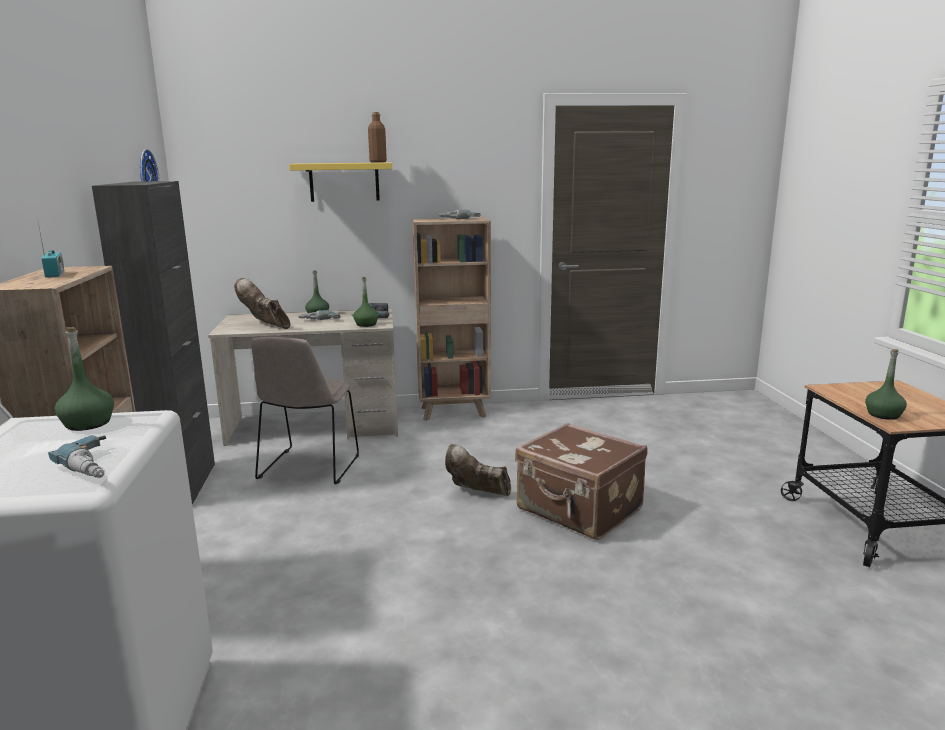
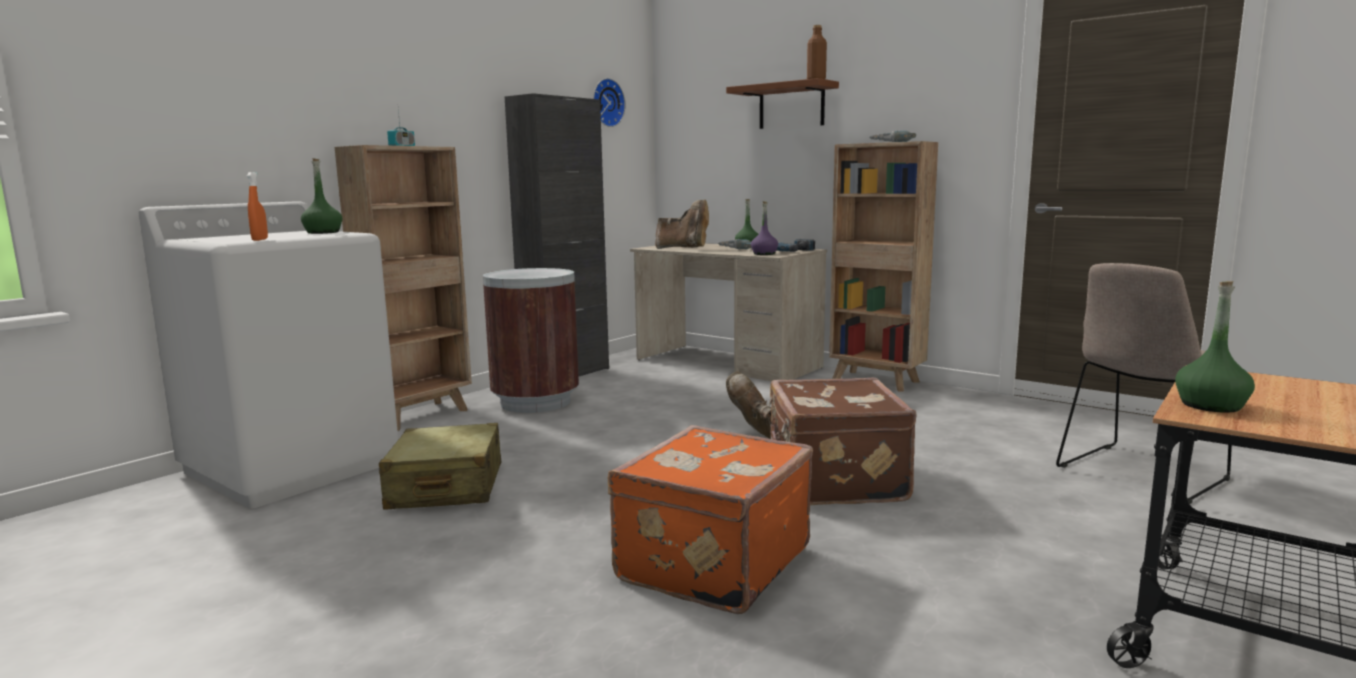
camera: 45 degrees right, 5 degrees down
power drill [48,435,106,478] -> orange spray bottle [247,172,268,241]
brown boot [234,278,291,329] -> brown boot turned 105 degrees clockwise [655,200,709,249]
beige chair [251,337,359,484] -> beige chair moved to [1056,263,1232,504]
yellow shelf [289,162,392,202] -> brown shelf [726,78,839,129]
green bottle [353,277,379,327] -> purple bottle [751,201,778,255]
none -> beige suitcase [379,423,501,510]
none -> brown trash can [483,268,579,413]
none -> orange suitcase [608,425,813,614]

